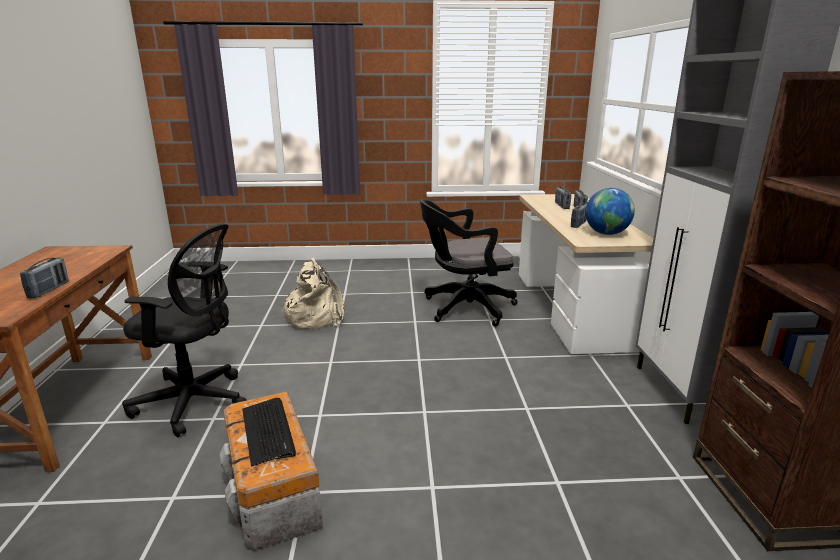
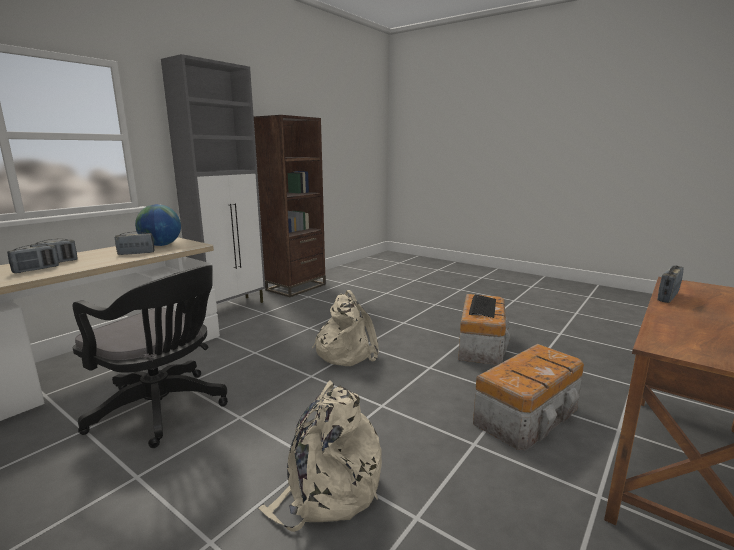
camera: 140 degrees left, 5 degrees down
black office chair [122,224,247,437] -> storage box [473,344,584,450]
none -> beige backpack [312,290,379,366]

